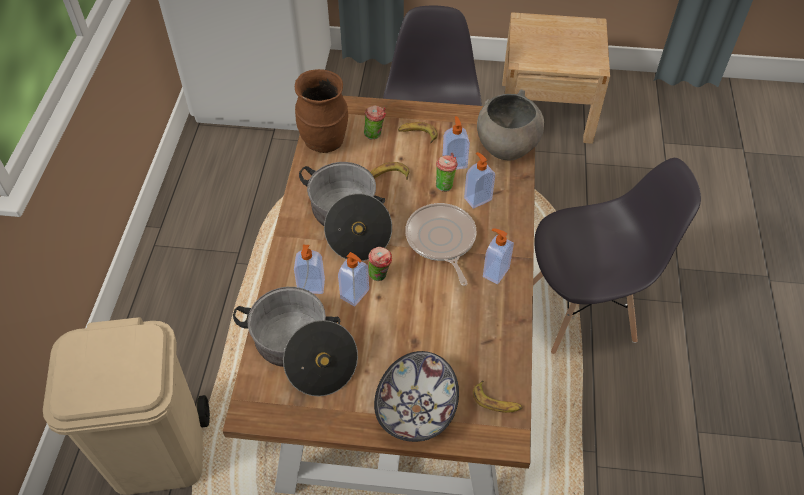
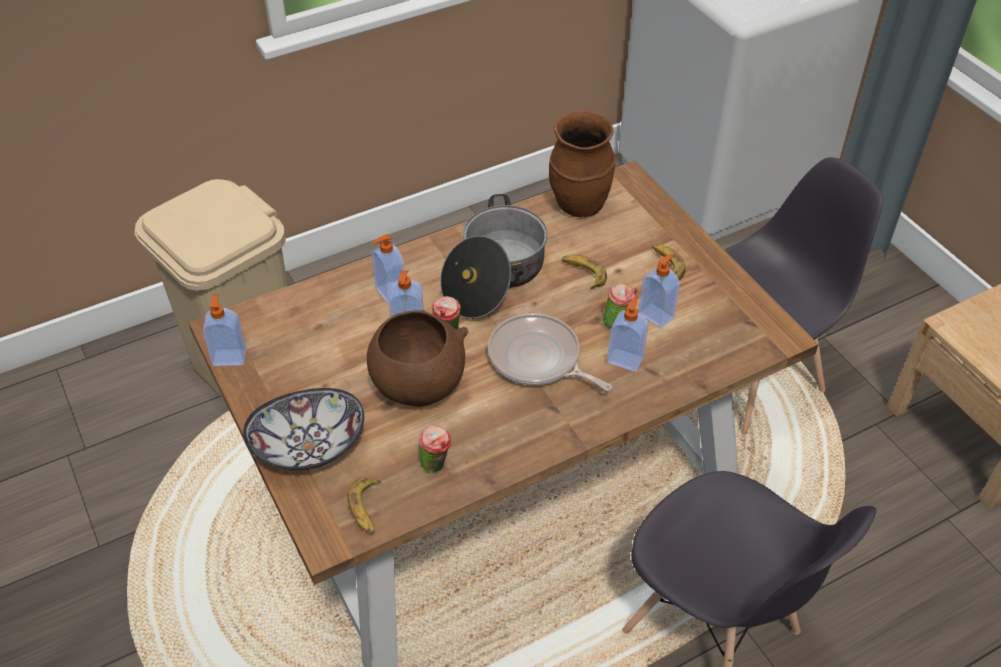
camera: 55 degrees right, 5 degrees down
cooking pot [233,287,358,397] -> none
cup [364,105,386,139] -> cup moved to [419,425,451,473]
frying pan [405,203,476,286] -> frying pan turned 90 degrees counterclockwise [488,313,612,391]
grey bowl [477,89,544,160] -> none
soap dispenser [483,229,514,284] -> soap dispenser moved to [203,293,247,366]
none -> brown bowl [367,310,468,407]

